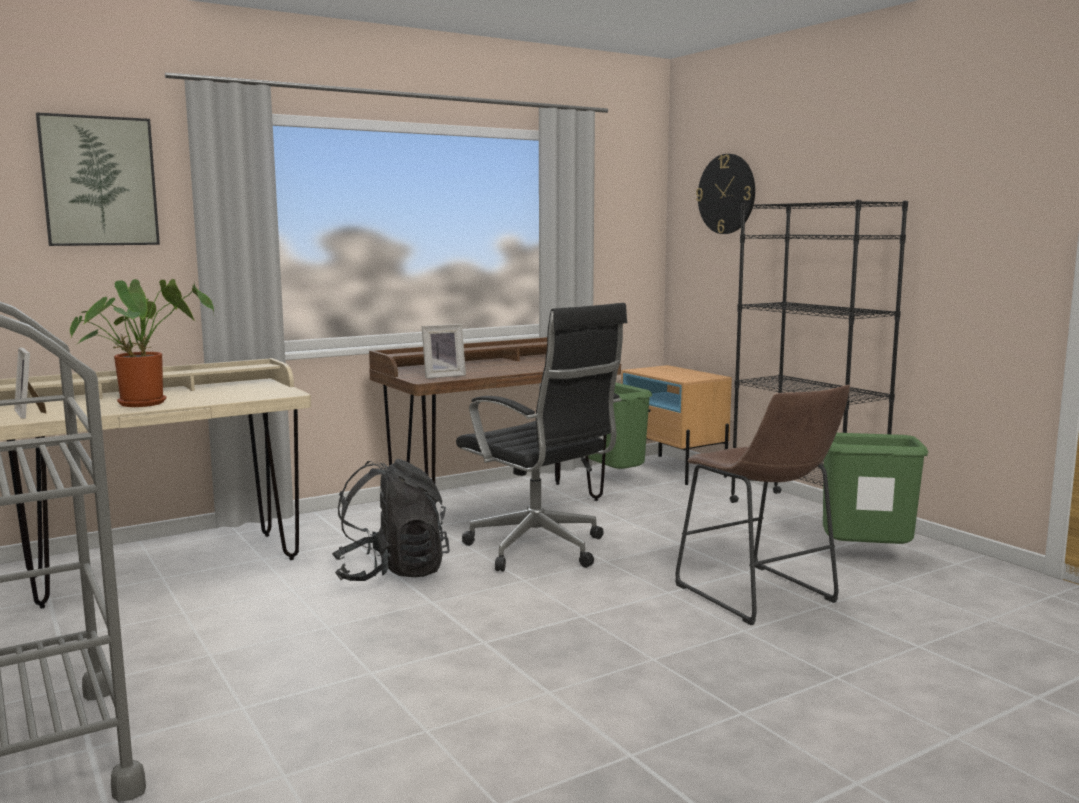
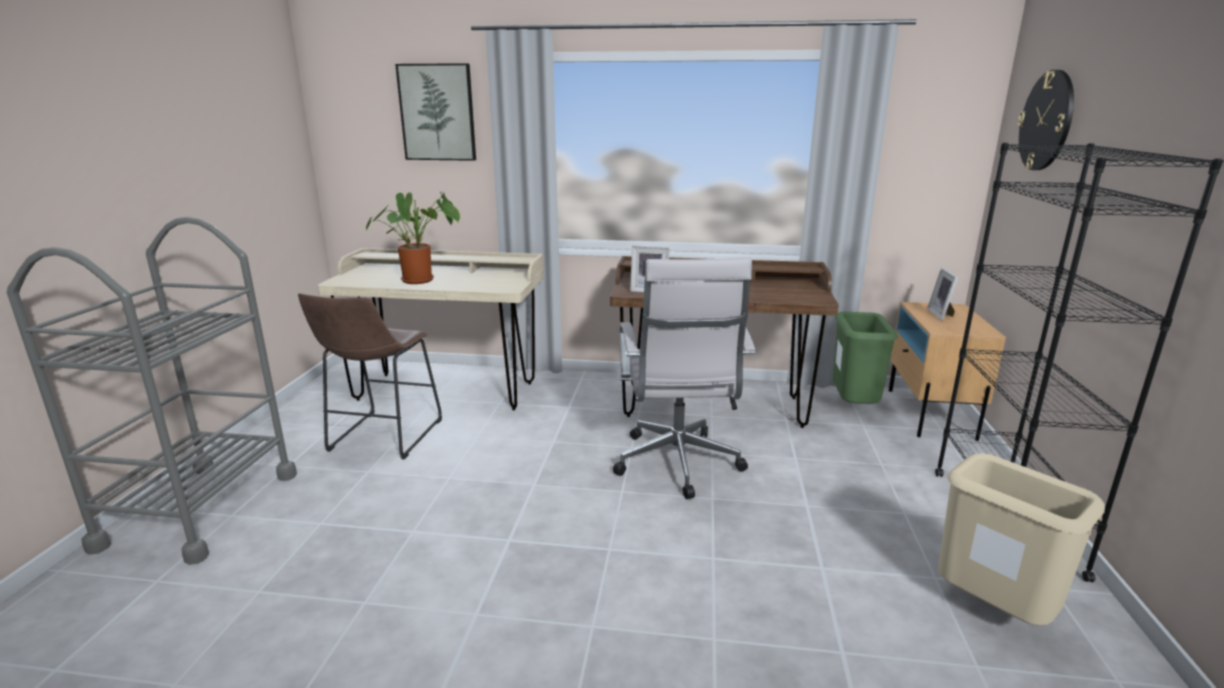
camera: 40 degrees right, 10 degrees up
picture frame [14,347,46,419] -> picture frame moved to [927,268,958,320]
black backpack [332,459,450,581] -> none
black office chair [456,303,627,572] -> white office chair [613,258,755,499]
brown stool [675,385,850,625] -> brown stool moved to [298,293,442,460]
green trash can [823,433,928,544] -> beige trash can [938,453,1105,626]

